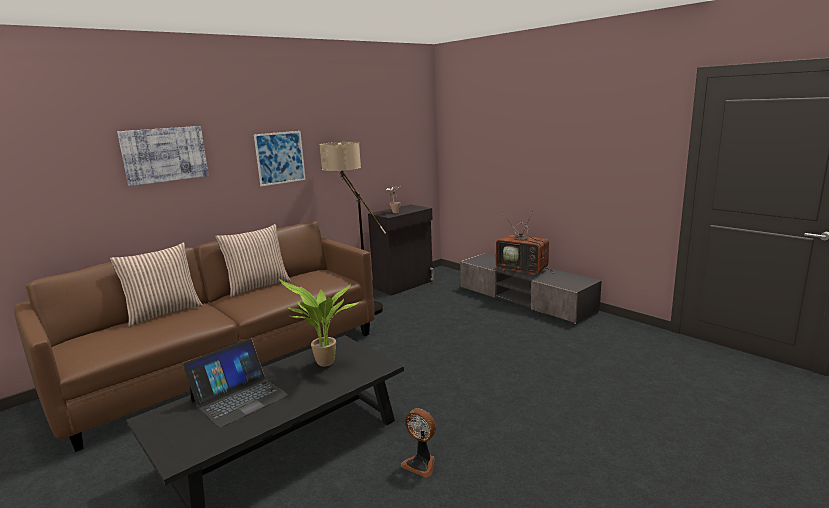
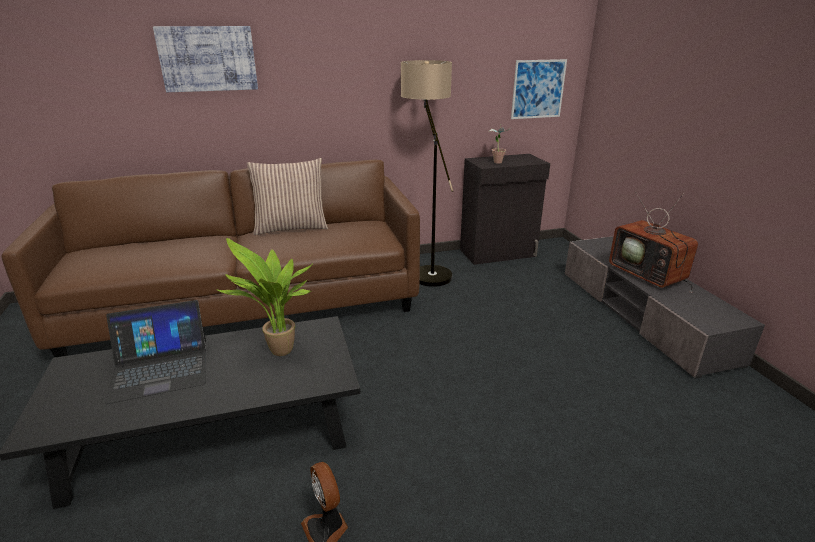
camera: 25 degrees right, 10 degrees up
pillow [110,243,203,327] -> none
picture [254,131,306,186] -> picture moved to [511,59,567,119]

